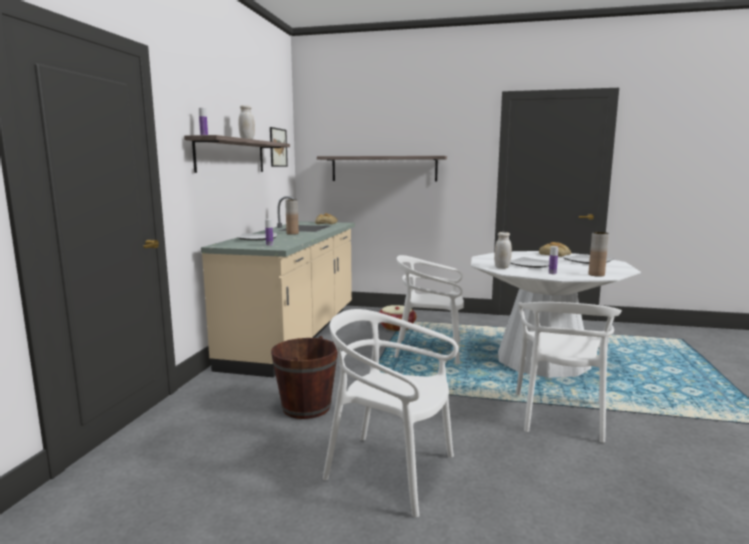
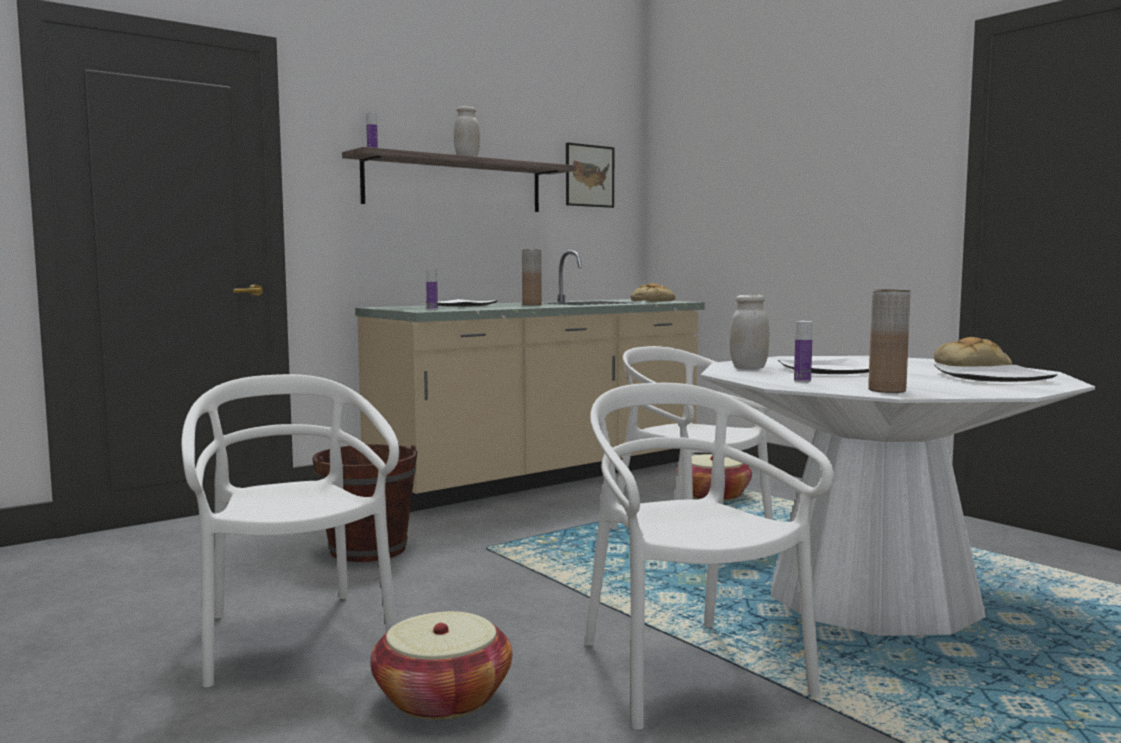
camera: 40 degrees right, 5 degrees down
shelf [317,156,447,182] -> none
white chair [516,302,622,443] -> white chair turned 105 degrees clockwise [585,383,834,730]
none -> basket [370,611,512,720]

